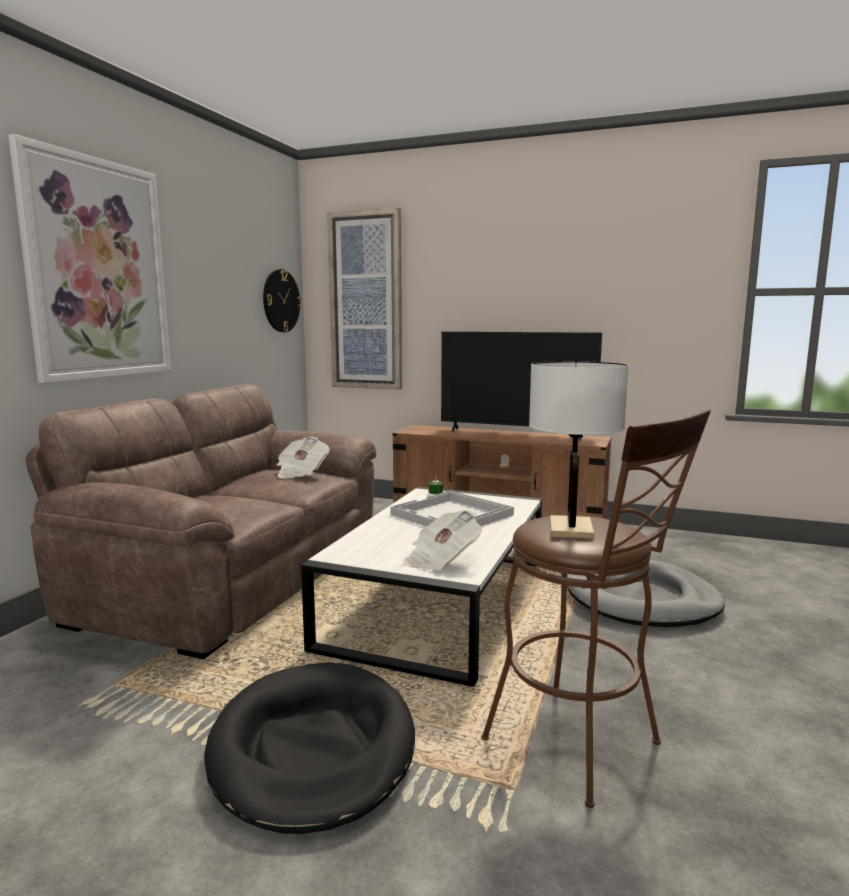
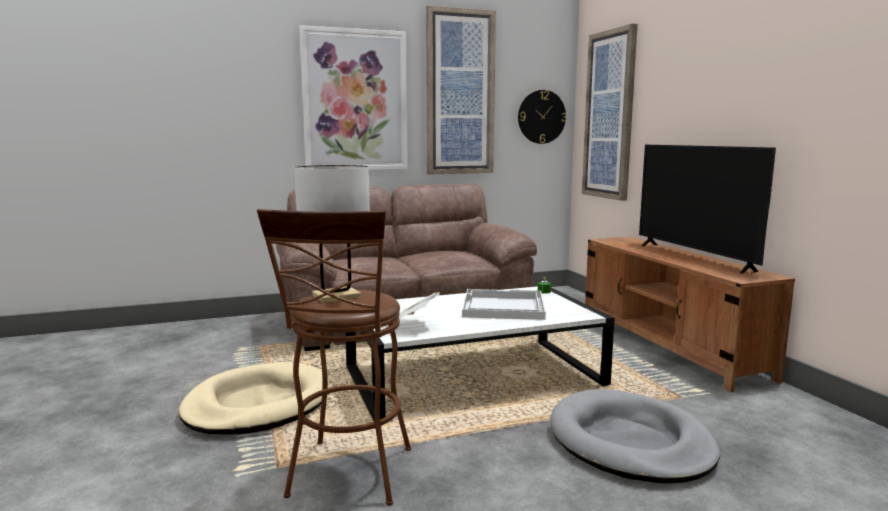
camera: 50 degrees right, 0 degrees up
black dog bed [204,662,415,834] -> beige dog bed [179,362,330,435]
newspaper [277,437,330,478] -> none
none -> picture [426,6,496,174]

